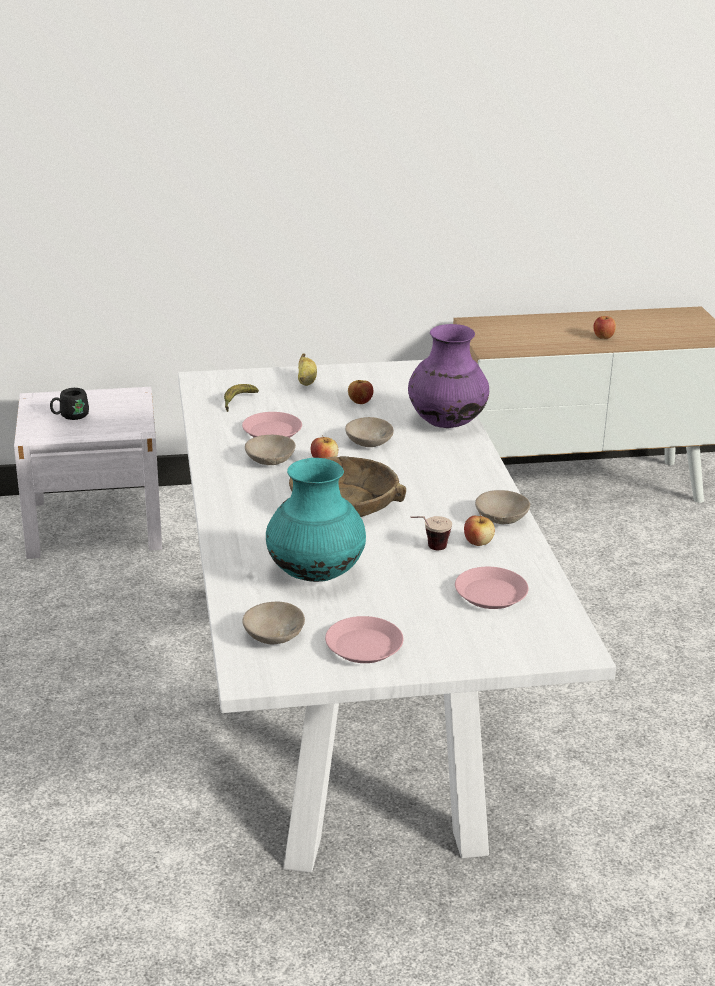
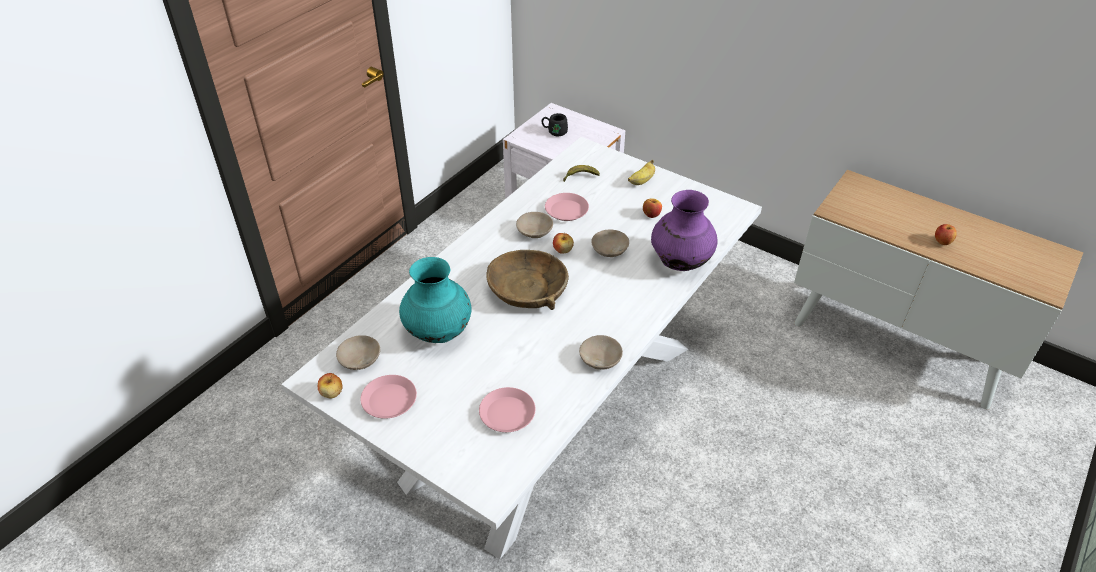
camera: 45 degrees right, 15 degrees up
cup [410,516,452,550] -> none
apple [464,515,495,546] -> apple moved to [318,373,343,399]

